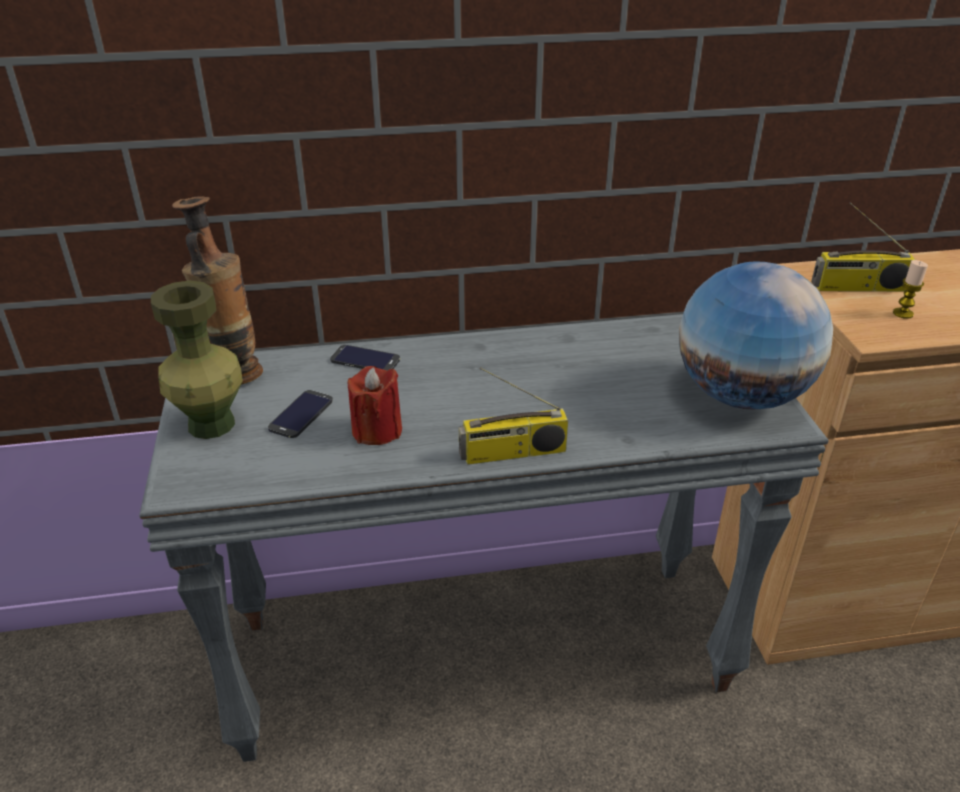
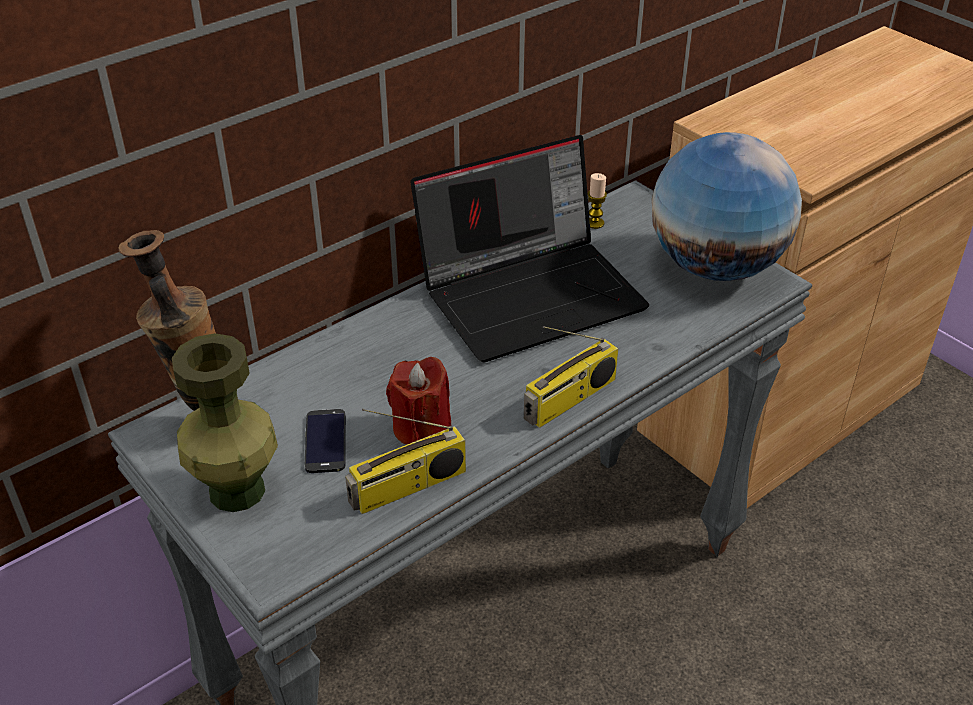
camera: 30 degrees left, 5 degrees up
phone [330,345,400,370] -> none
radio [811,202,916,292] -> radio moved to [345,409,466,514]
candle [893,260,928,319] -> candle moved to [587,173,607,229]
none -> laptop [411,135,649,363]

